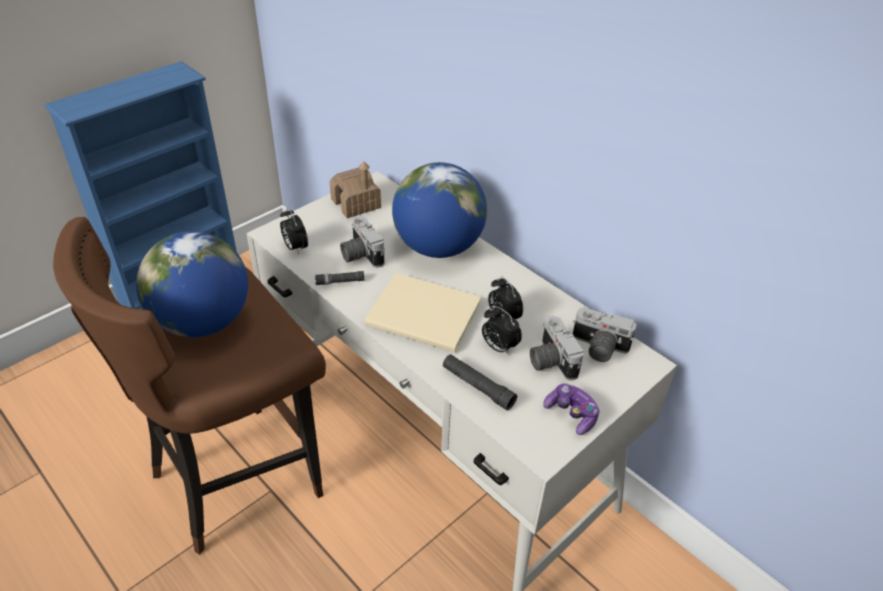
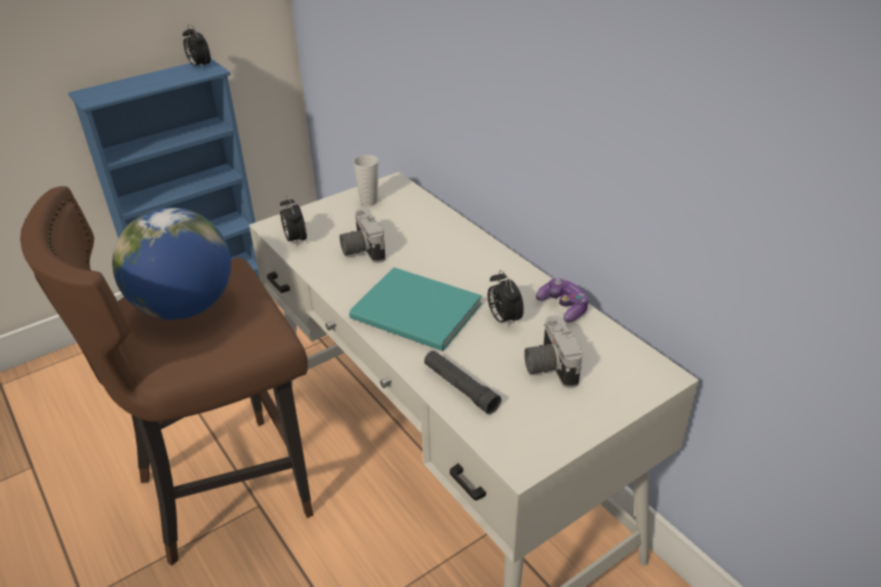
camera: 10 degrees right, 5 degrees down
black flashlight [315,271,364,285] -> none
toy house [329,161,381,218] -> cup [353,155,379,206]
beige book [365,273,481,353] -> turquoise book [349,267,482,351]
globe [392,162,487,258] -> none
alarm clock [482,306,522,355] -> alarm clock moved to [183,24,211,70]
game controller [543,383,600,435] -> game controller moved to [536,278,588,322]
camera [573,307,636,362] -> none

